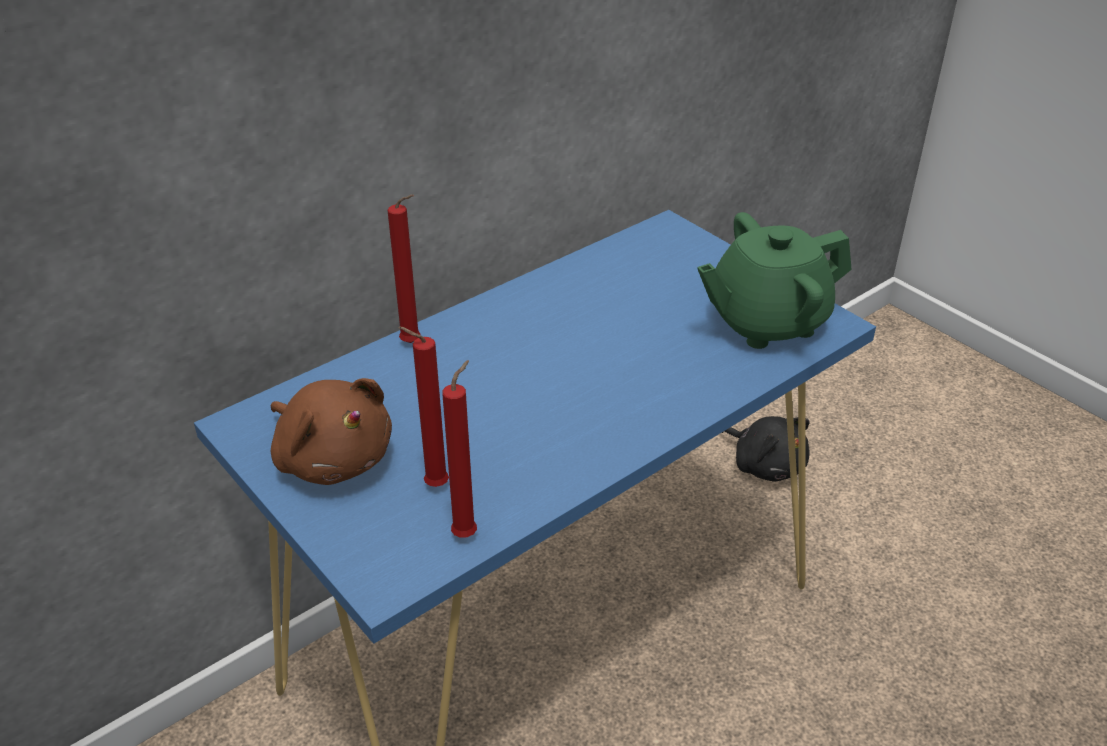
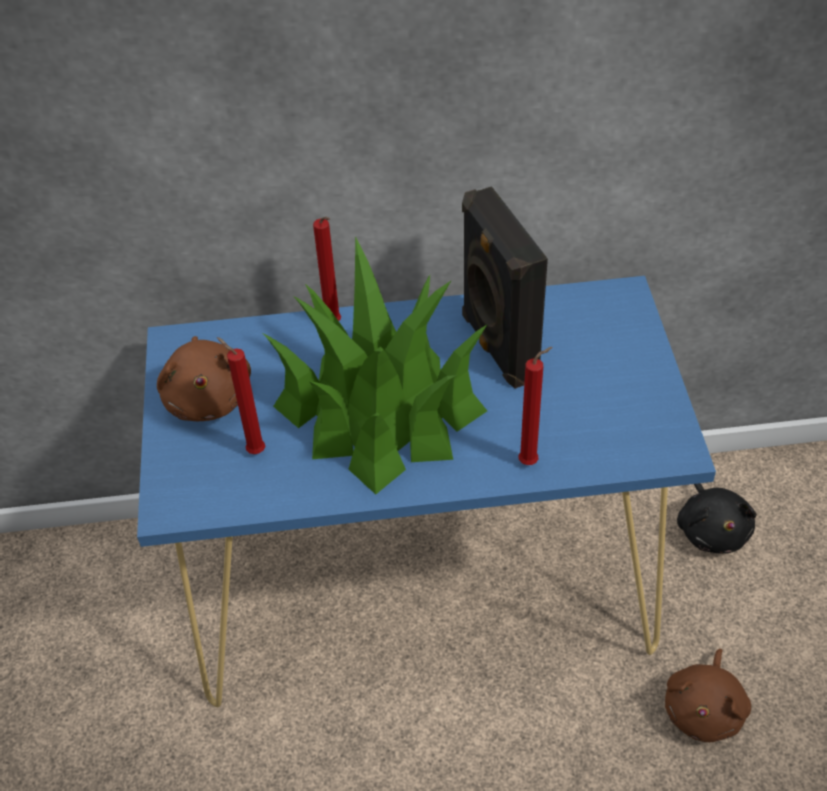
camera: 35 degrees right, 10 degrees up
red candle [442,360,477,538] -> red candle moved to [518,347,553,465]
green teapot [697,212,852,349] -> none
none -> potted plant [262,236,487,494]
none -> black speaker [462,186,548,389]
none -> brown plush toy [665,649,751,742]

